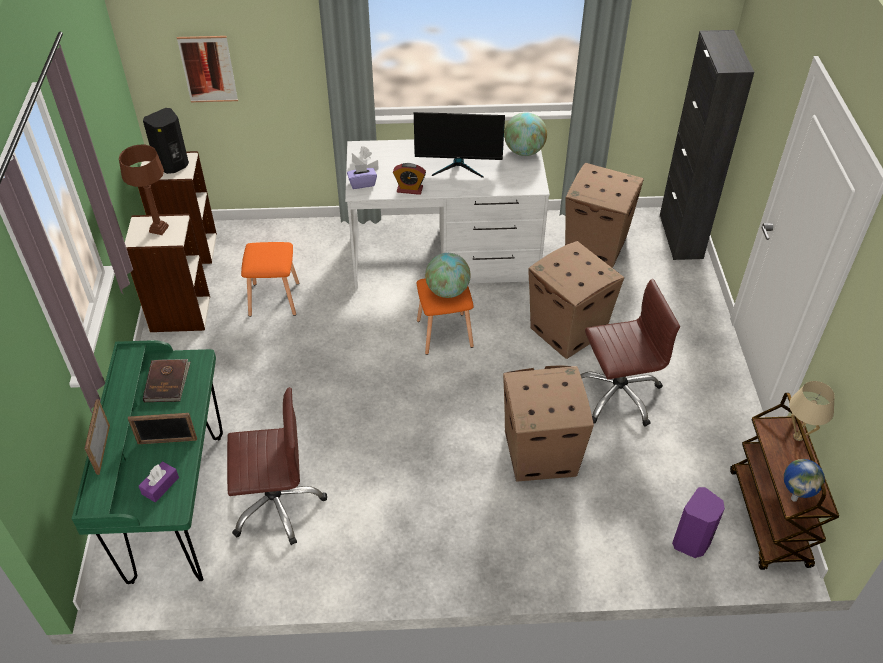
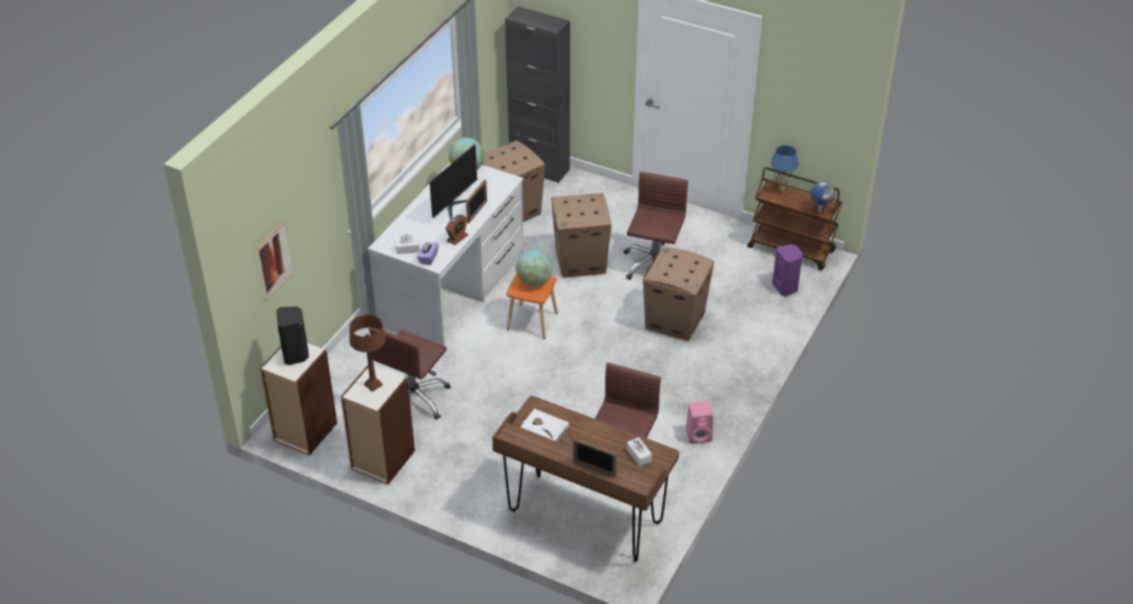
camera: 60 degrees left, 5 degrees down
green desk [72,340,223,584] -> brown desk [492,396,679,562]
picture frame [128,413,197,444] -> picture frame moved to [466,179,487,223]
purple tissue box [138,461,179,502] -> white tissue box [627,437,652,466]
brown book [143,359,191,402] -> white book [521,409,569,442]
orange stool [241,242,299,317] -> brown office chair [369,328,451,420]
beige table lamp [789,381,834,441] -> blue table lamp [771,145,799,190]
none -> pink speaker [686,401,713,444]

